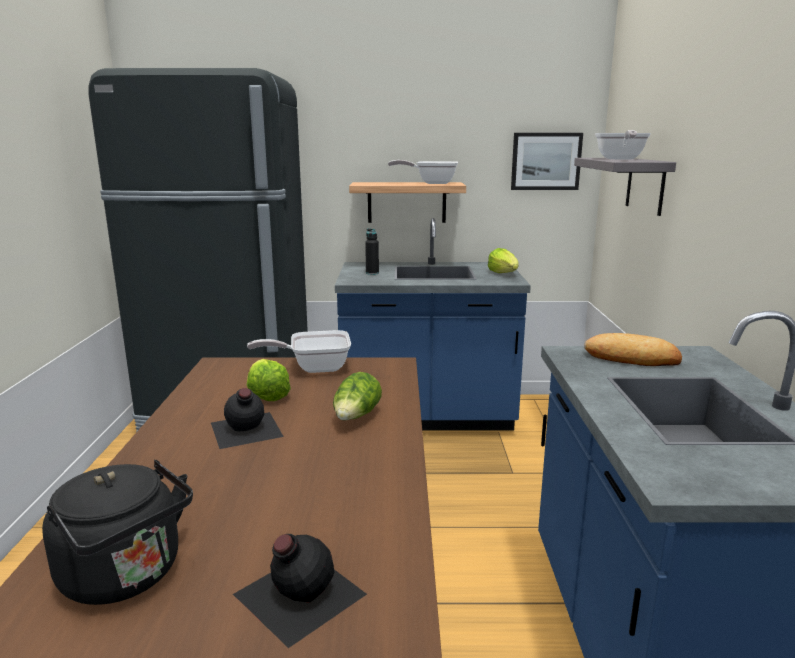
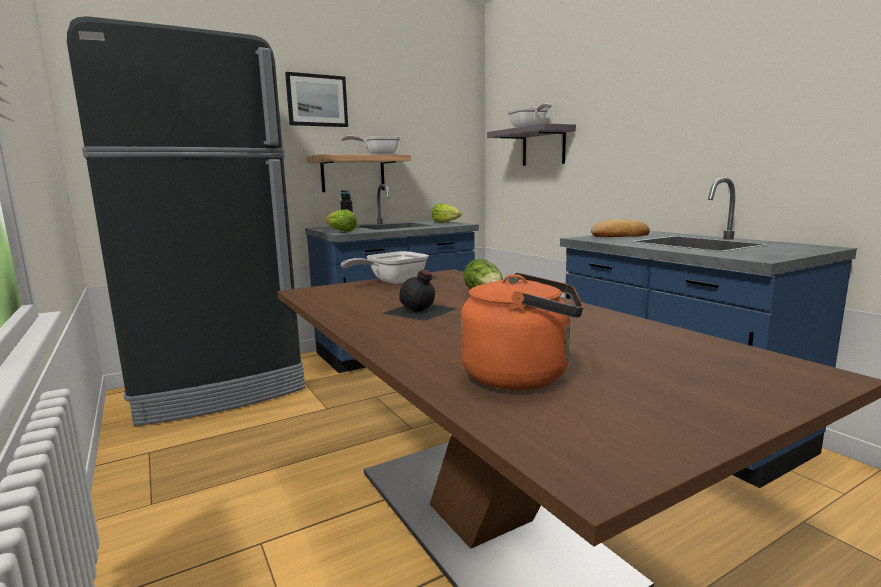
camera: 30 degrees left, 5 degrees down
black kettle [42,460,193,605] -> orange kettle [460,273,583,390]
black bottle [233,534,367,648] -> none
lettuce [247,359,291,401] -> lettuce moved to [325,209,357,232]
picture [511,133,583,190] -> picture moved to [285,72,348,127]

